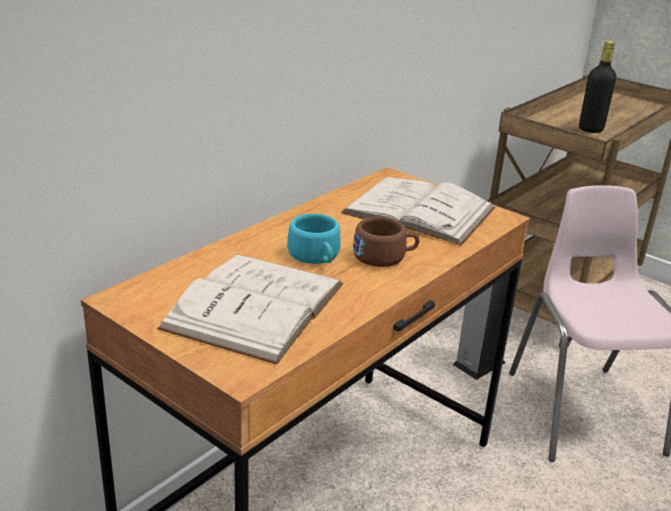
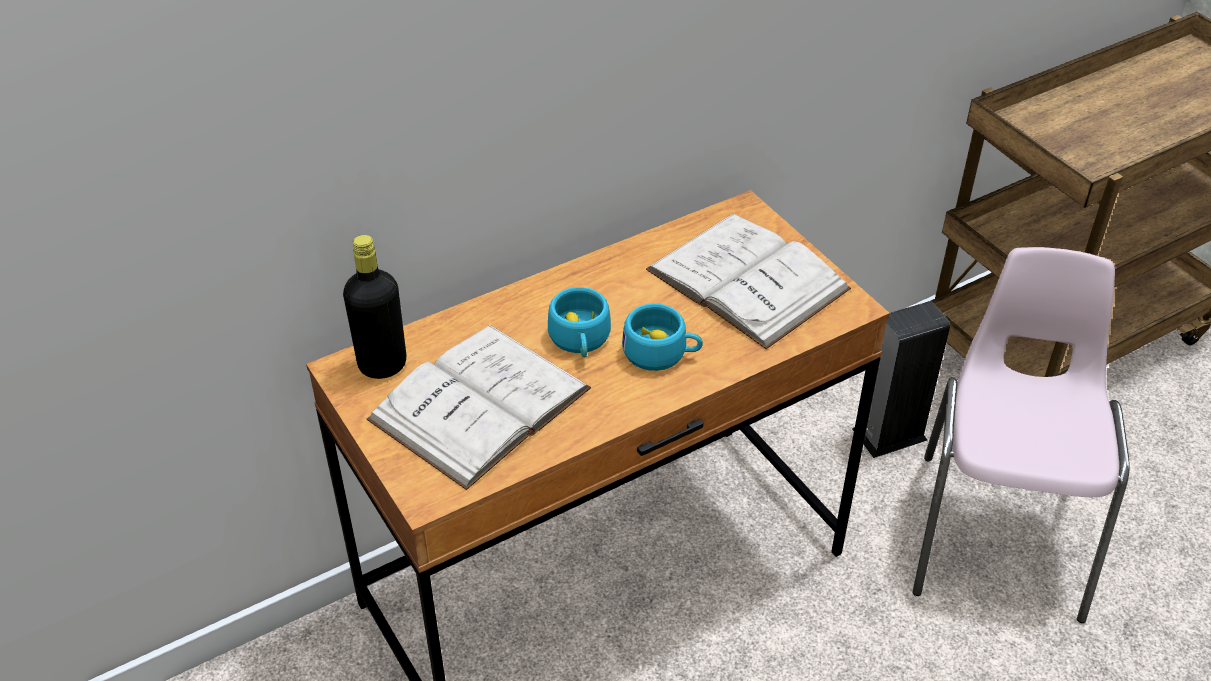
camera: 20 degrees right, 15 degrees up
brown cup [353,216,420,267] -> turquoise cup [622,303,703,371]
black bottle [579,41,617,133] -> black bottle moved to [343,235,406,379]

